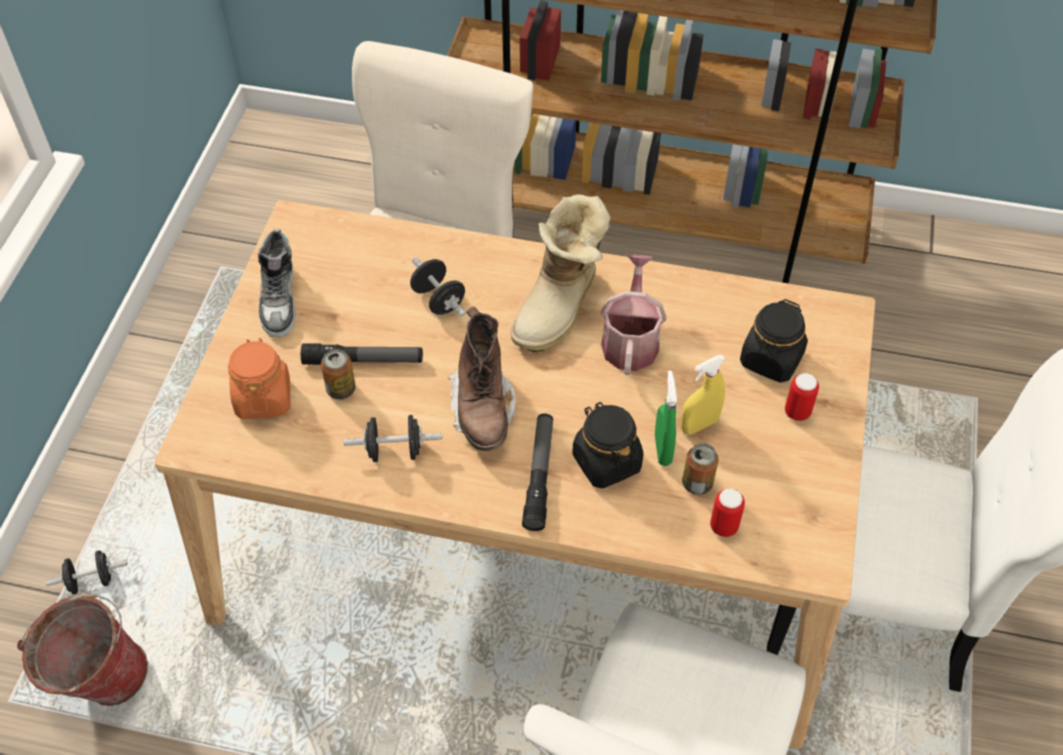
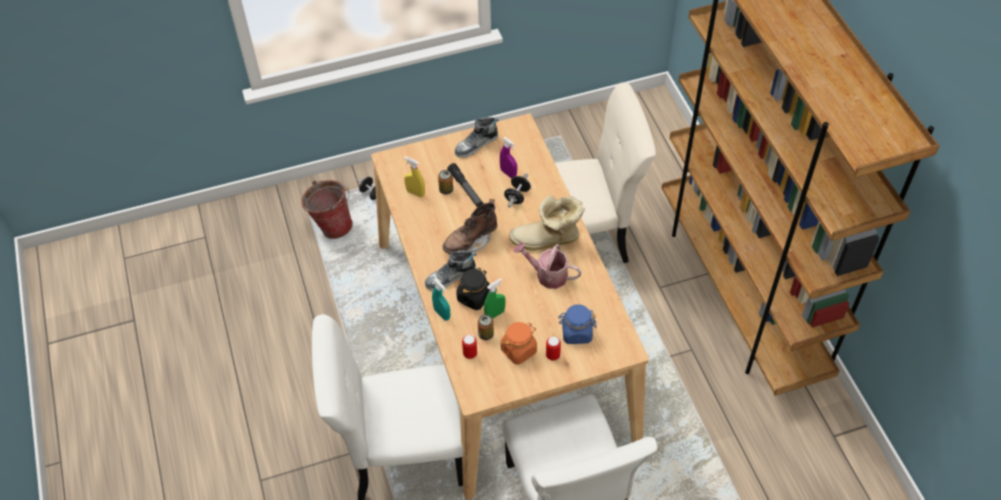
camera: 60 degrees right, 0 degrees up
orange jar [228,338,290,419] -> orange jar moved to [501,322,537,365]
black dumbbell [344,415,442,462] -> none
flashlight [522,414,553,531] -> shoe [425,251,476,291]
watering can [600,254,667,375] -> watering can turned 135 degrees counterclockwise [514,242,582,289]
yellow spray bottle [681,355,725,435] -> yellow spray bottle moved to [404,156,425,197]
black jar [740,299,808,382] -> blue jar [558,304,597,344]
none -> turquoise spray bottle [432,278,450,321]
none -> purple spray bottle [500,137,517,179]

